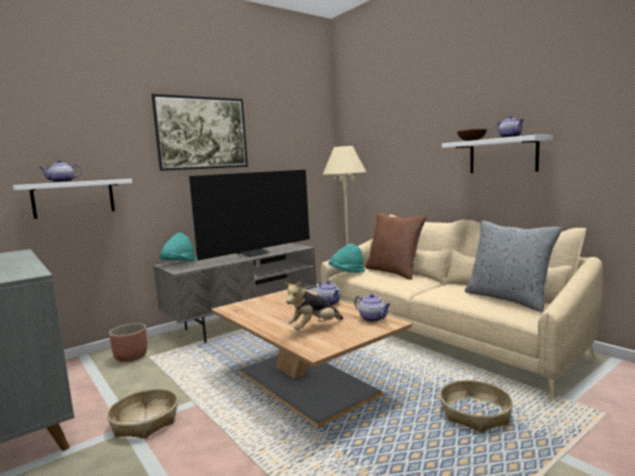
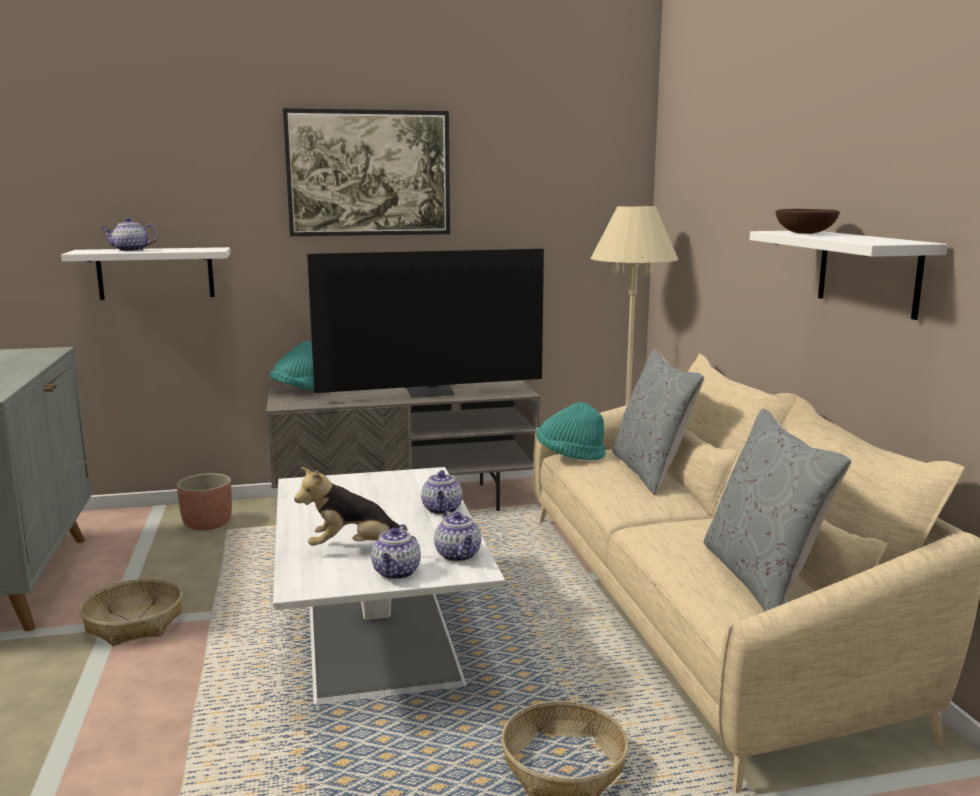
camera: 25 degrees right, 5 degrees up
brown coffee table [211,289,413,428] -> white coffee table [273,467,505,705]
brown pillow [365,213,426,280] -> grey pillow [612,349,704,495]
teapot [497,116,524,138] -> teapot moved to [371,524,421,579]

